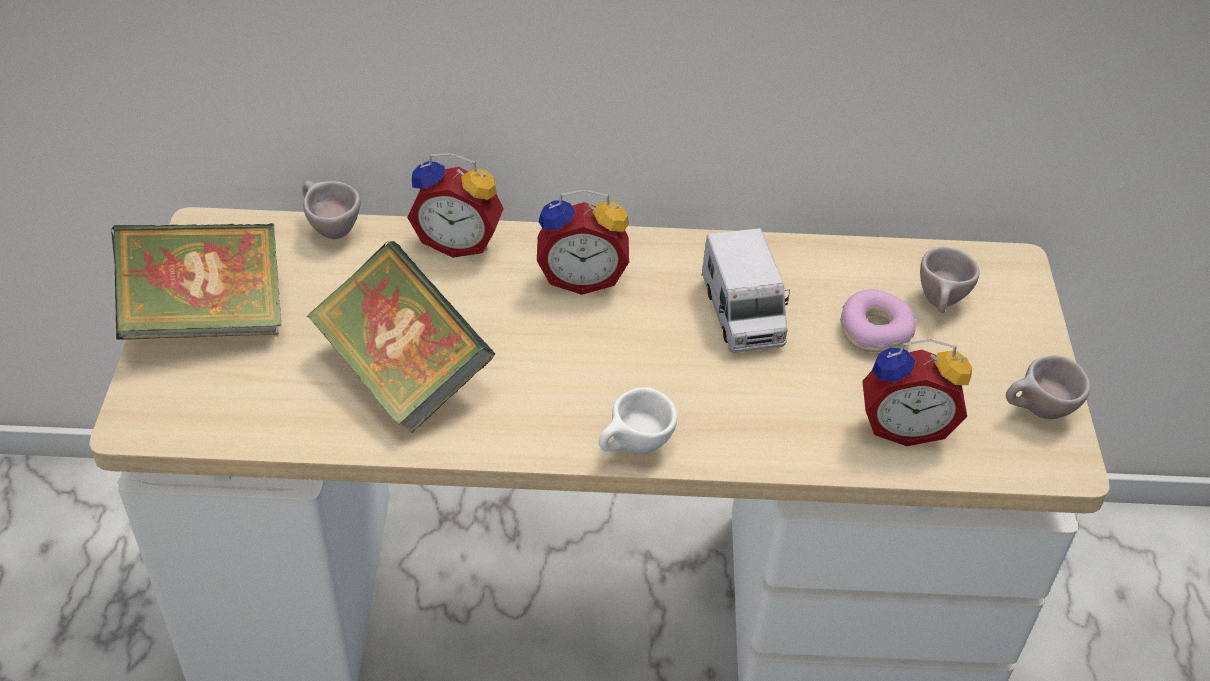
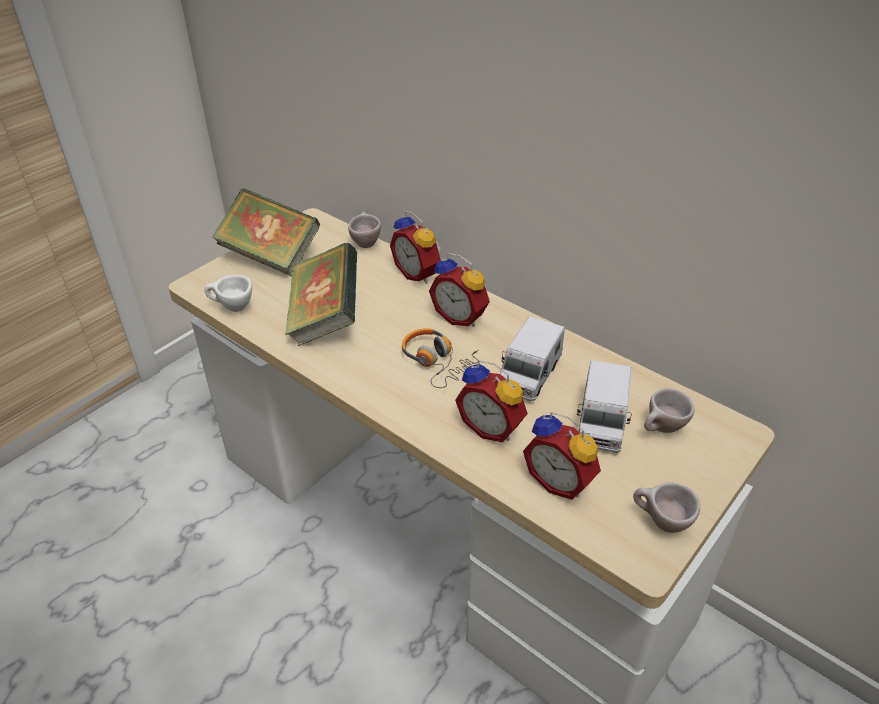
camera: 40 degrees right, 5 degrees down
white cup [598,387,678,454] -> white cup moved to [205,275,252,312]
donut [840,289,916,352] -> toy truck [577,360,632,453]
none -> headphones [402,328,479,388]
none -> alarm clock [455,360,528,442]

